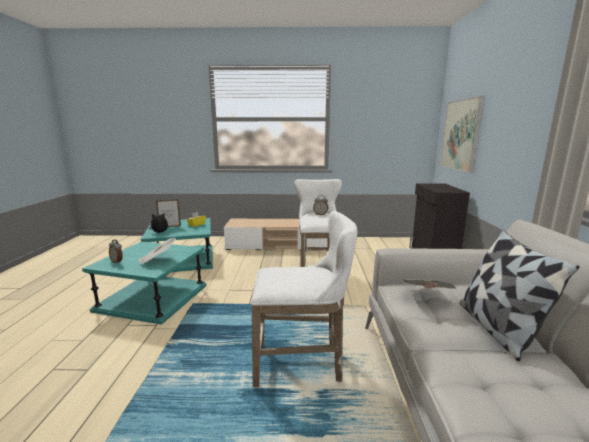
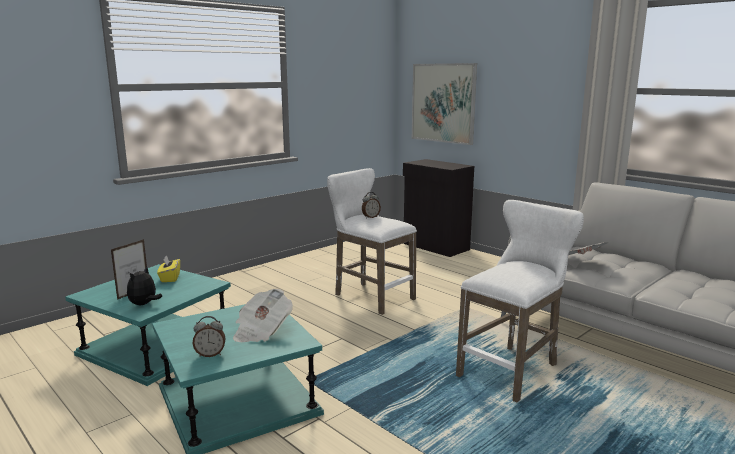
camera: 45 degrees left, 0 degrees up
beige tv stand [224,219,328,251] -> none
pillow [460,230,580,361] -> none

